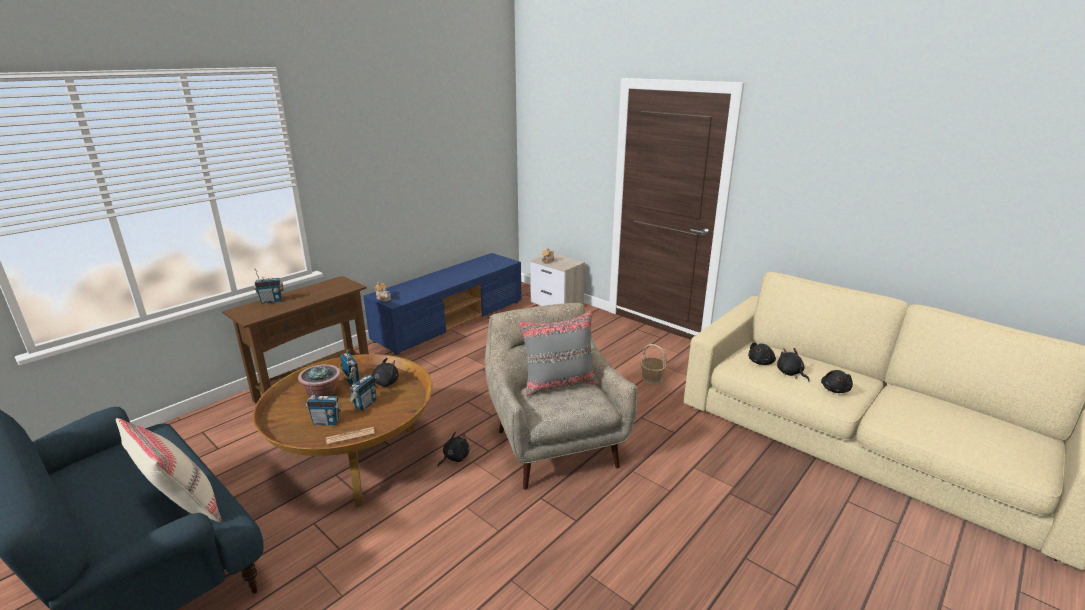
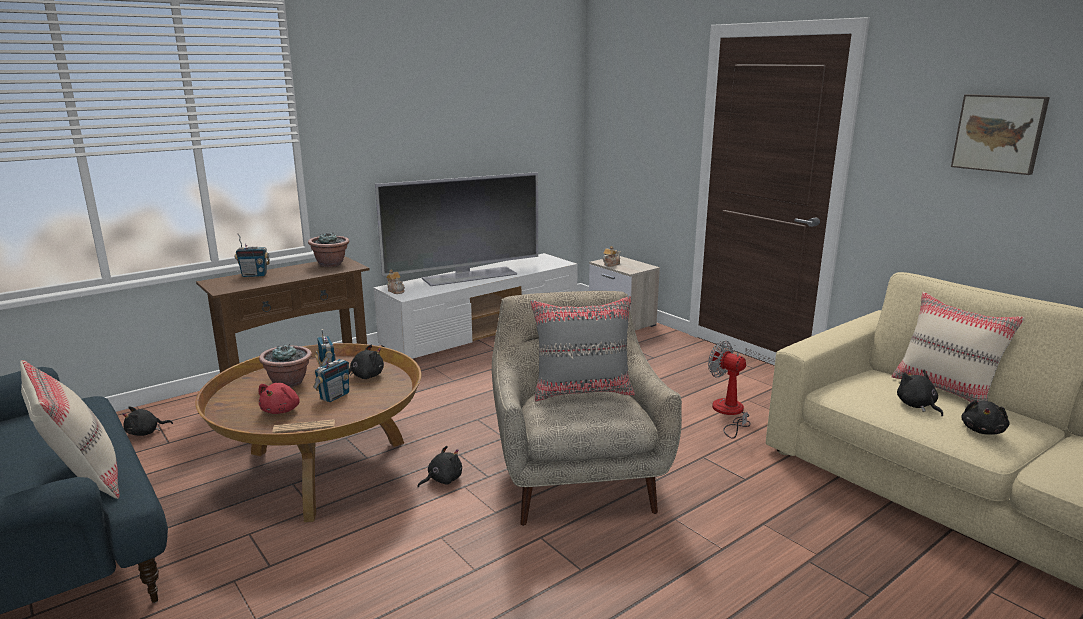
camera: 10 degrees right, 5 degrees down
radio [306,383,342,426] -> red plush toy [259,383,300,414]
blue tv stand [363,253,522,355] -> white tv stand [374,253,578,359]
basket [640,344,667,384] -> fan [708,340,751,439]
black plush toy [748,342,776,365] -> black plush toy moved to [122,407,173,436]
none -> potted plant [308,233,349,267]
none -> television [375,172,538,286]
none -> beige pillow [892,292,1025,403]
none -> picture [951,94,1050,175]

